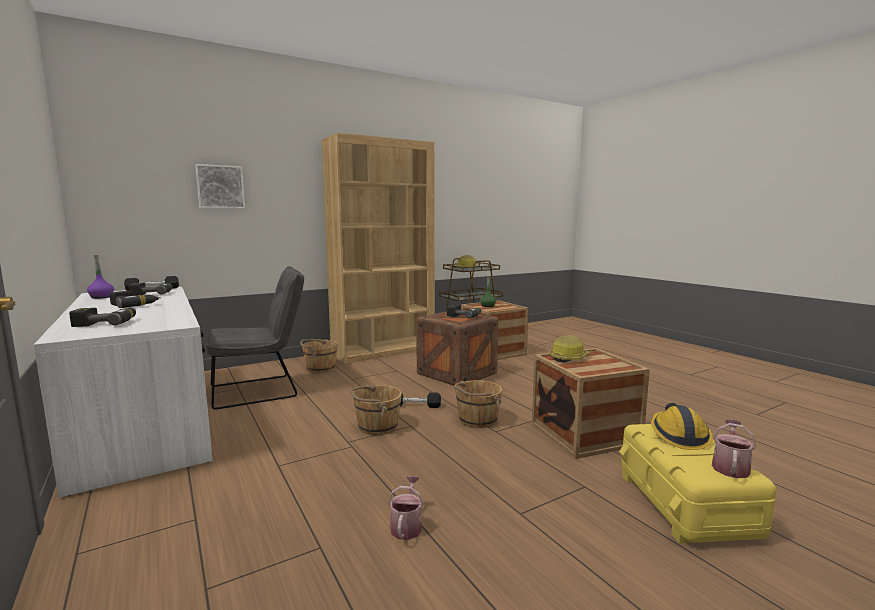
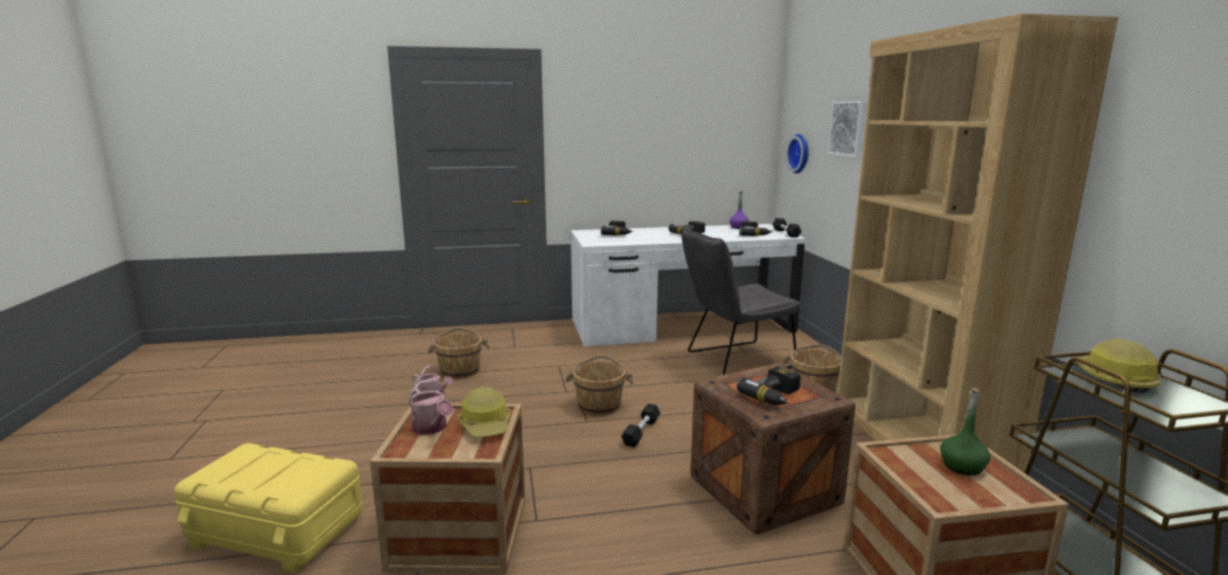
camera: 110 degrees right, 5 degrees up
grey chair [206,266,304,410] -> grey chair turned 75 degrees clockwise [681,227,800,375]
brown bucket [454,380,502,428] -> brown bucket moved to [428,327,490,379]
hard hat [651,403,713,450] -> none
watering can [712,419,756,478] -> watering can moved to [408,379,453,435]
none -> wall clock [786,134,809,174]

